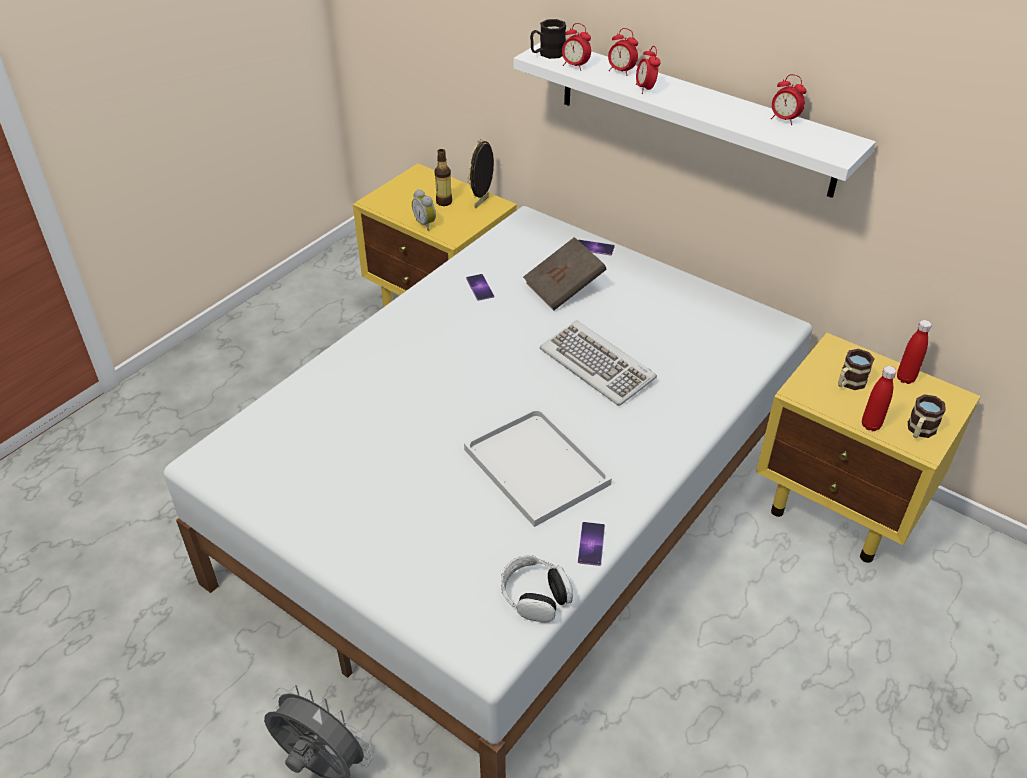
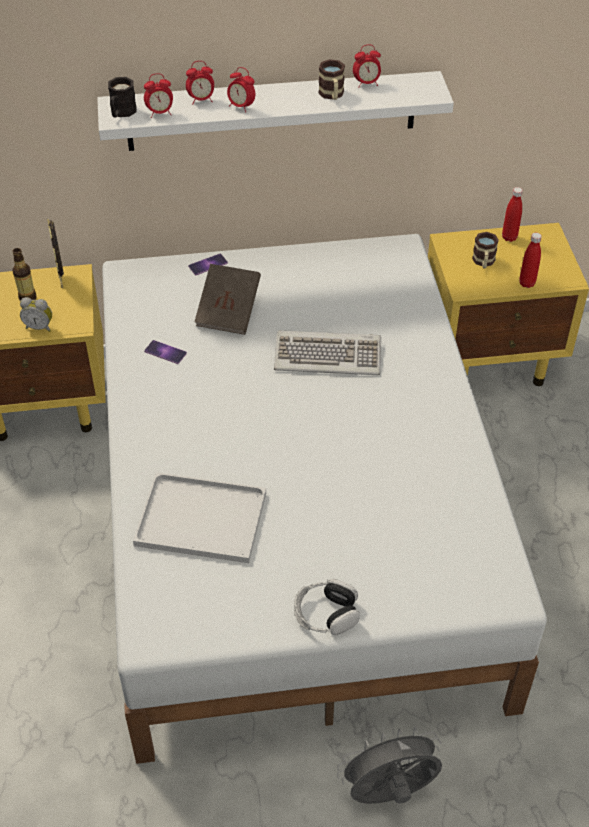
camera: 45 degrees left, 5 degrees up
white tray [464,407,612,527] -> white tray moved to [133,472,266,563]
headphones [501,555,573,623] -> headphones moved to [294,579,360,635]
phone [578,522,605,566] -> none
mug [908,394,946,438] -> mug moved to [318,59,345,100]

